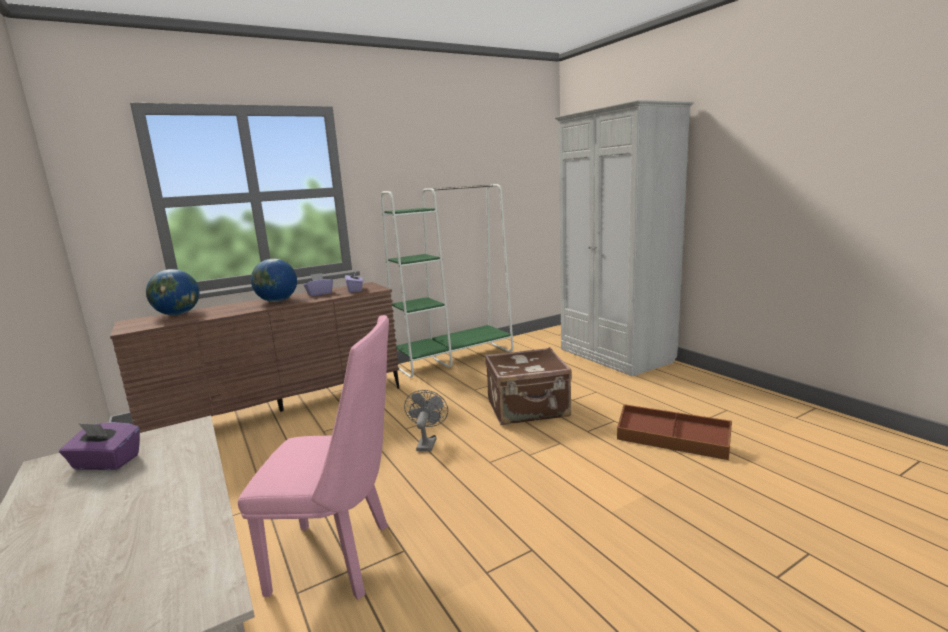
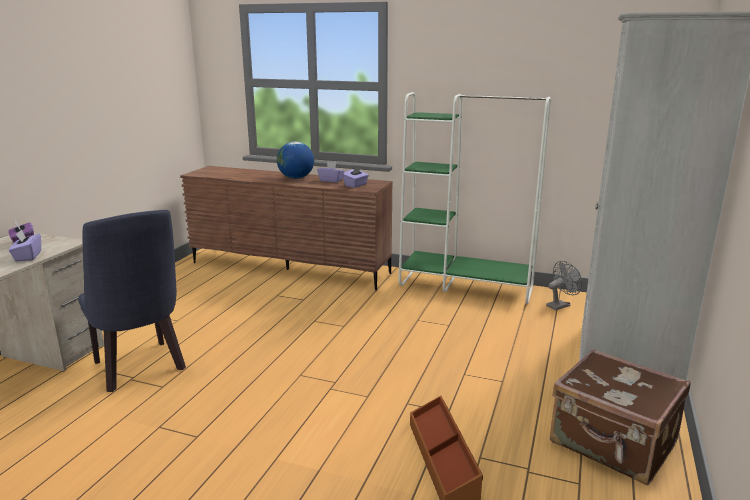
camera: 50 degrees right, 5 degrees up
globe [146,269,199,315] -> none
pink chair [238,315,389,600] -> blue chair [78,210,186,392]
grey fan [404,390,448,452] -> grey fan moved to [546,261,582,310]
brown suitcase [485,347,572,425] -> brown suitcase moved to [550,349,690,485]
none -> purple tissue box [9,229,41,262]

